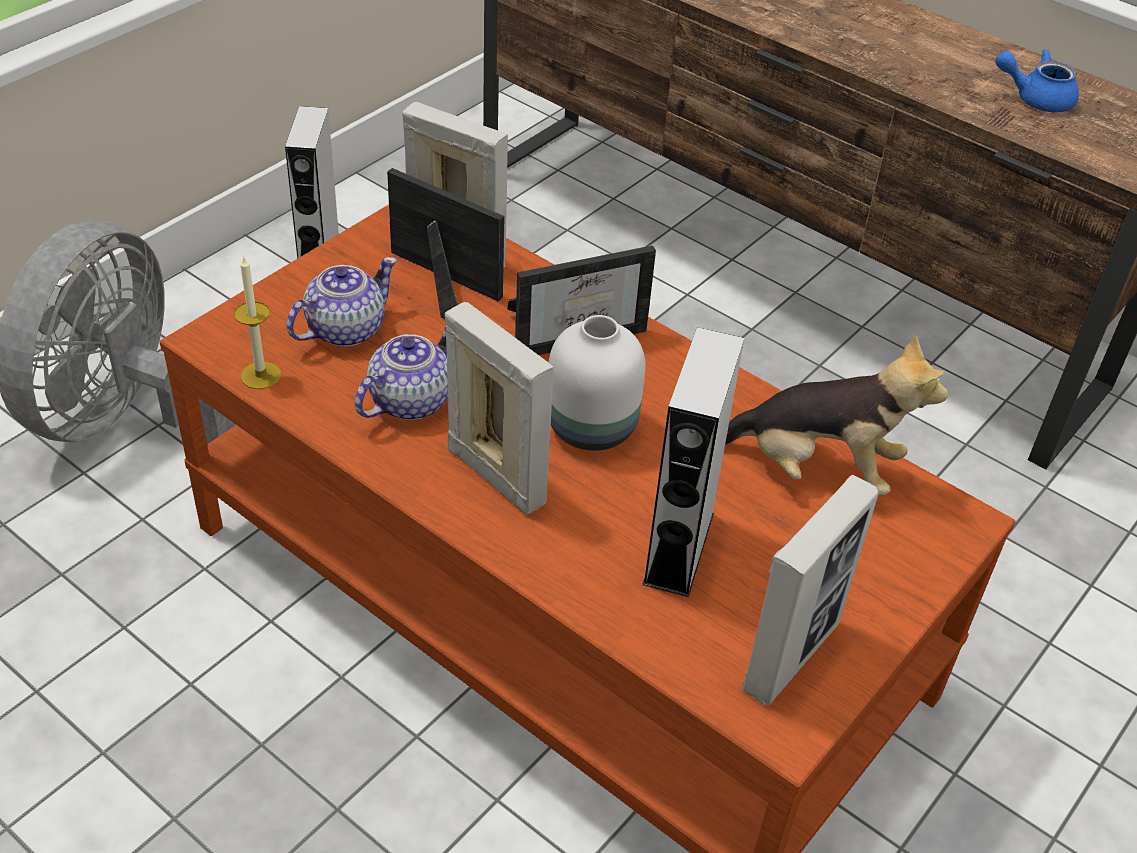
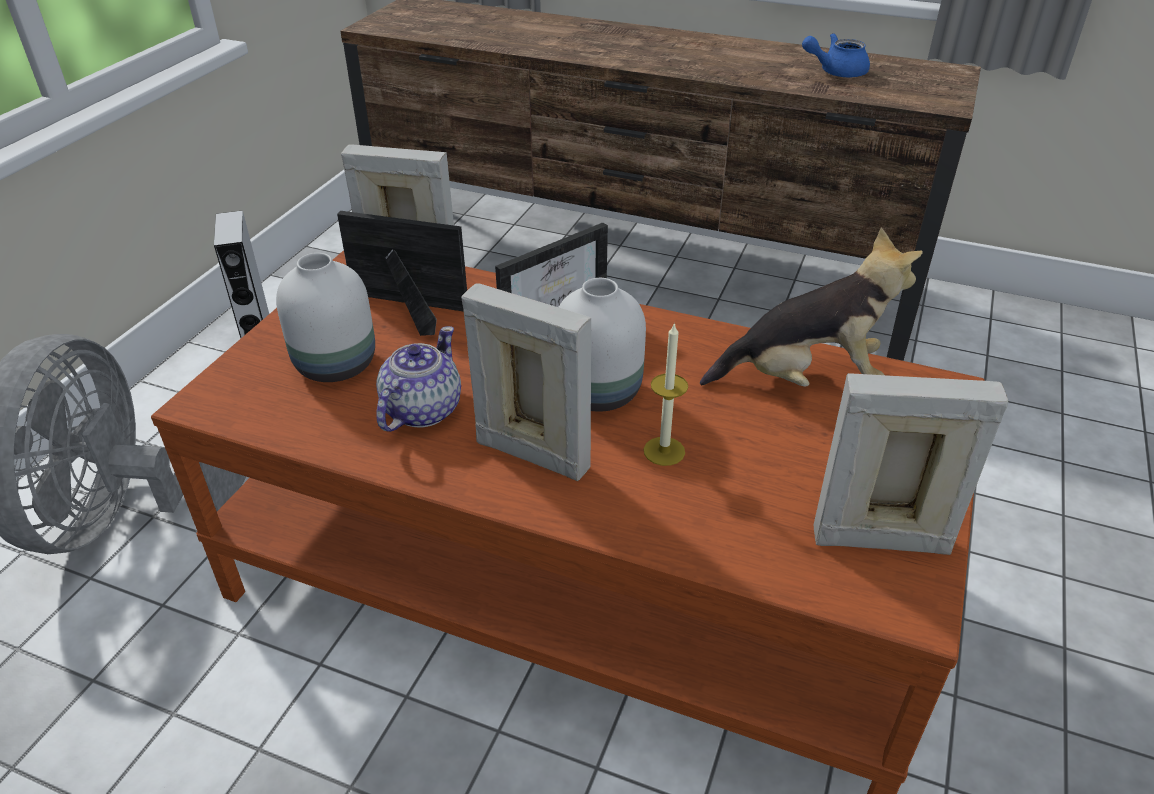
camera: 15 degrees left, 5 degrees down
candle [234,255,281,389] -> candle moved to [644,322,688,466]
teapot [287,257,397,347] -> white vase [276,253,375,382]
grey speaker [642,327,744,597] -> none
picture frame [742,475,879,705] -> picture frame turned 105 degrees counterclockwise [814,373,1008,555]

